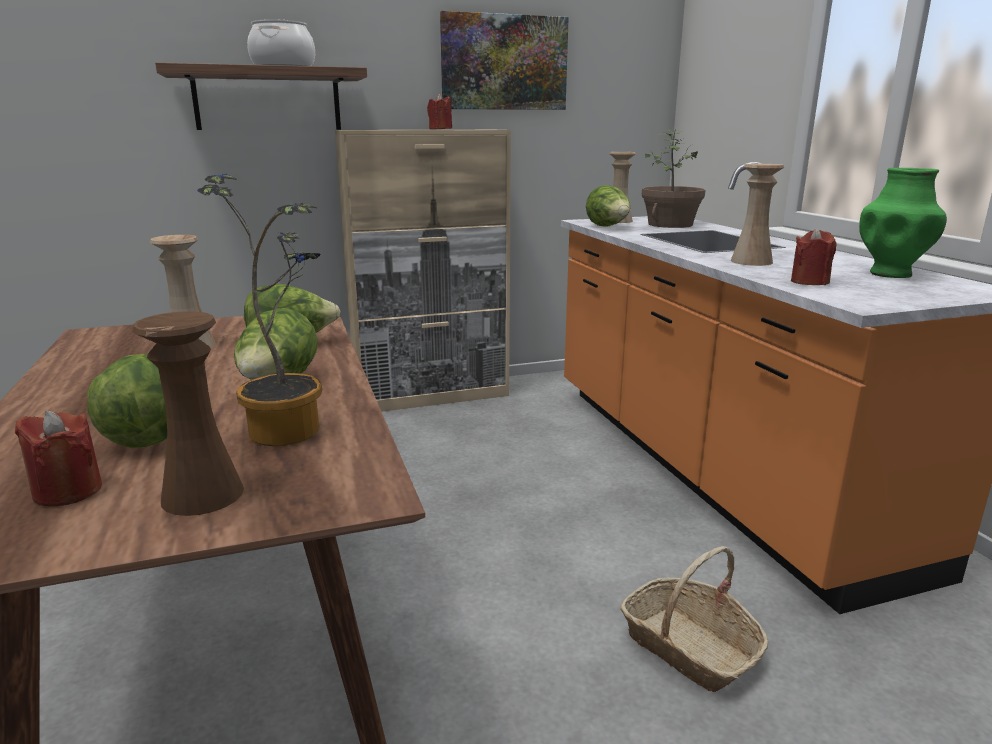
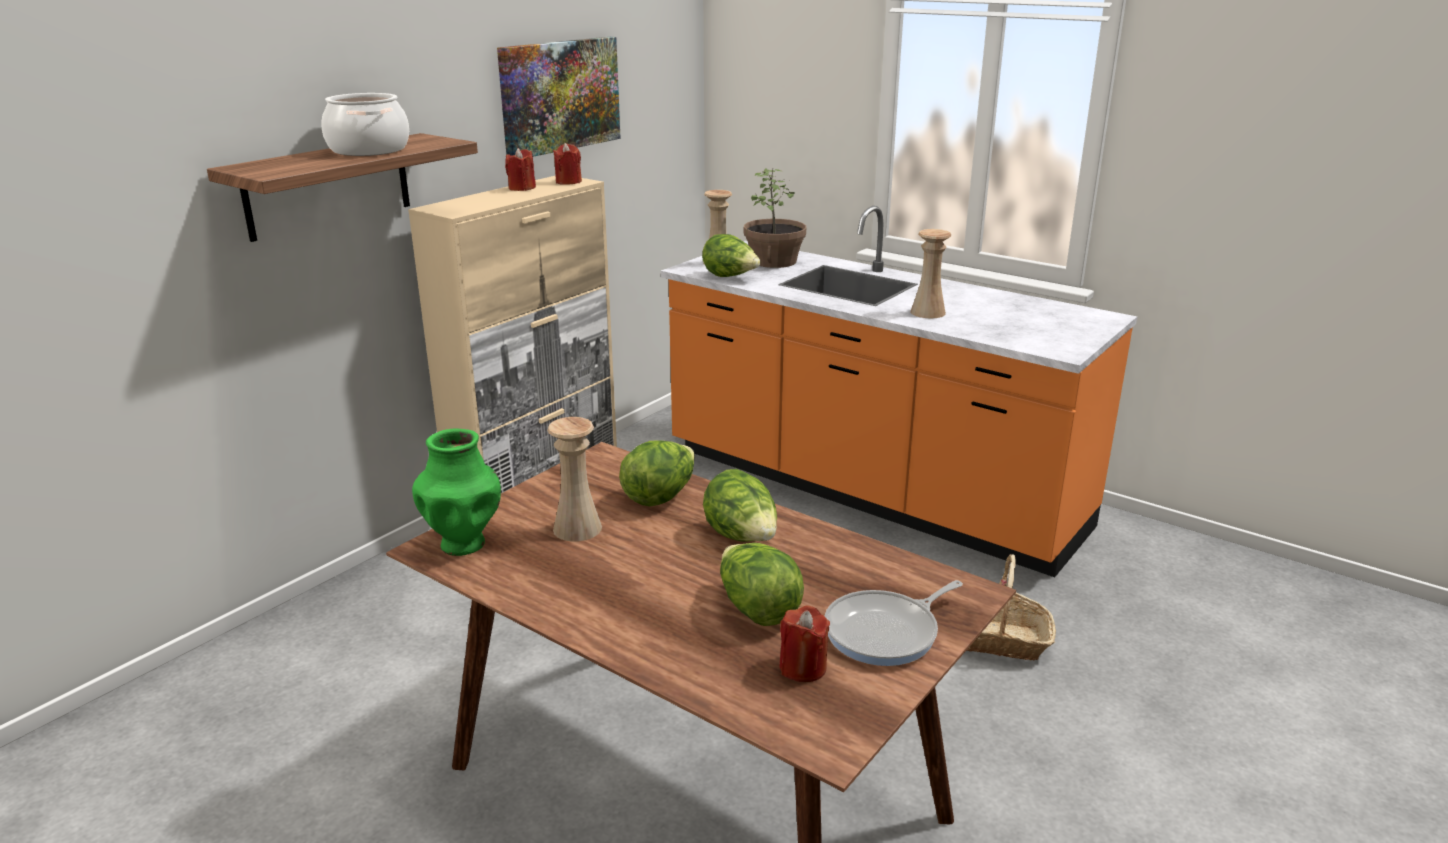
camera: 35 degrees left, 5 degrees up
brown vase [132,311,244,516] -> frying pan [824,580,963,666]
potted plant [197,173,322,446] -> none
red candle [791,228,837,285] -> red candle moved to [553,143,582,185]
green vase [859,168,947,278] -> green vase moved to [412,429,501,556]

